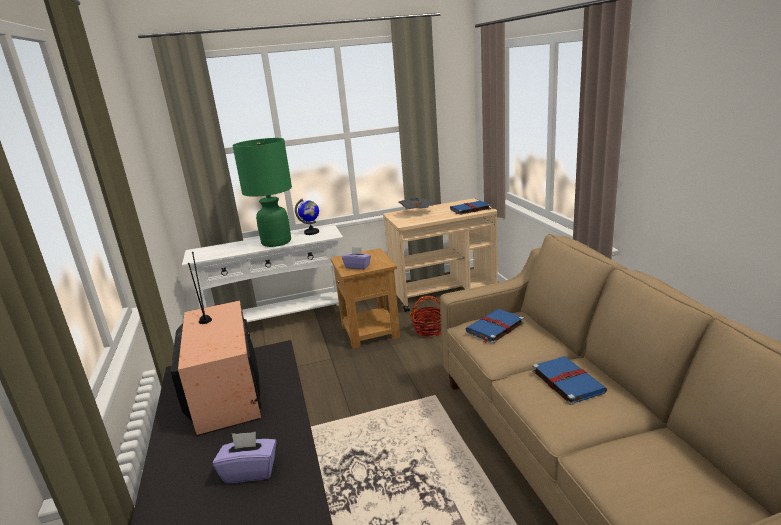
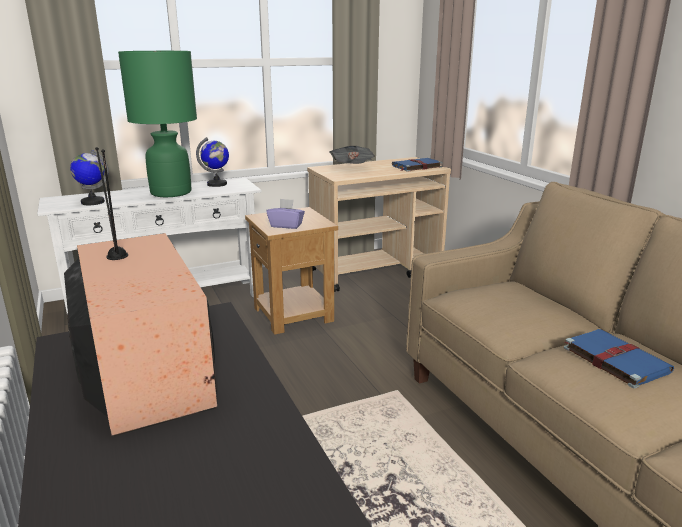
camera: 10 degrees left, 0 degrees up
purple tissue box [213,432,277,483] -> none
basket [410,296,441,337] -> none
blue book [466,309,524,343] -> none
none -> globe [70,149,109,205]

